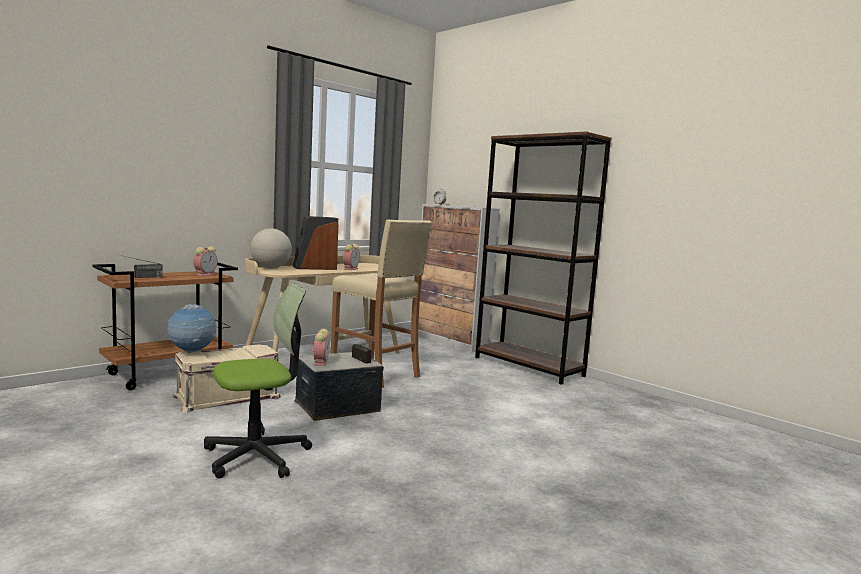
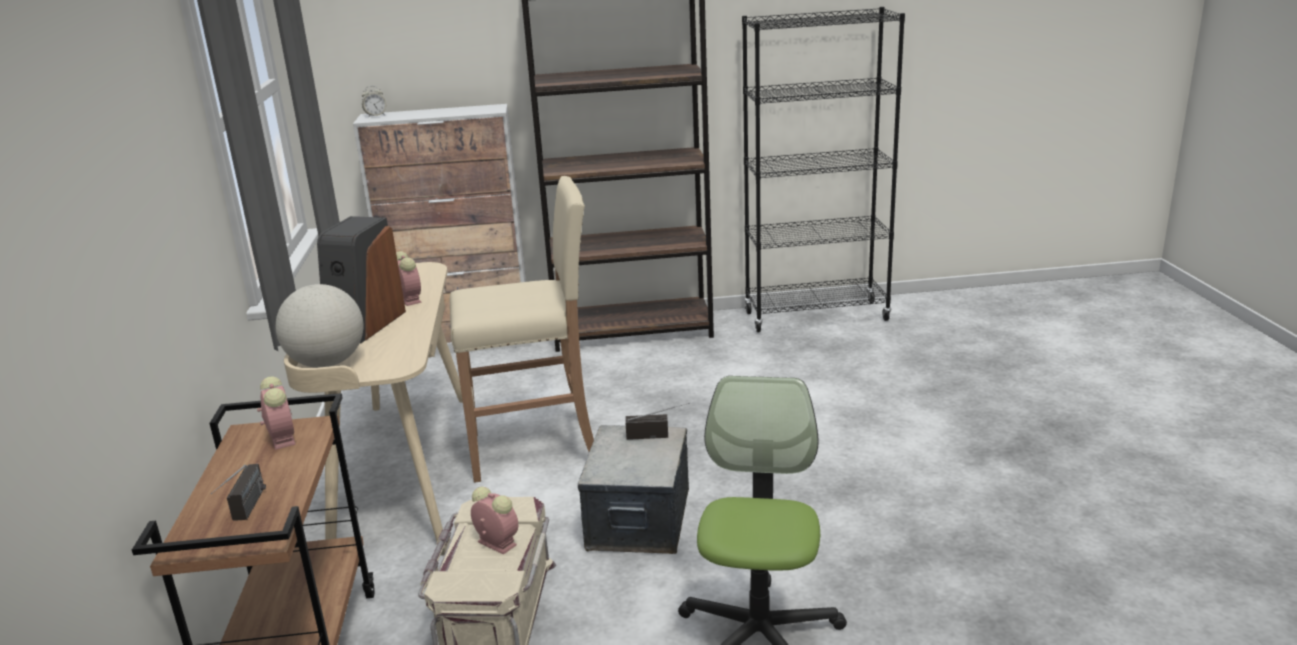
camera: 50 degrees left, 15 degrees up
globe [167,304,217,353] -> none
alarm clock [312,329,330,366] -> alarm clock moved to [471,487,518,555]
none -> black bookcase [742,7,905,332]

